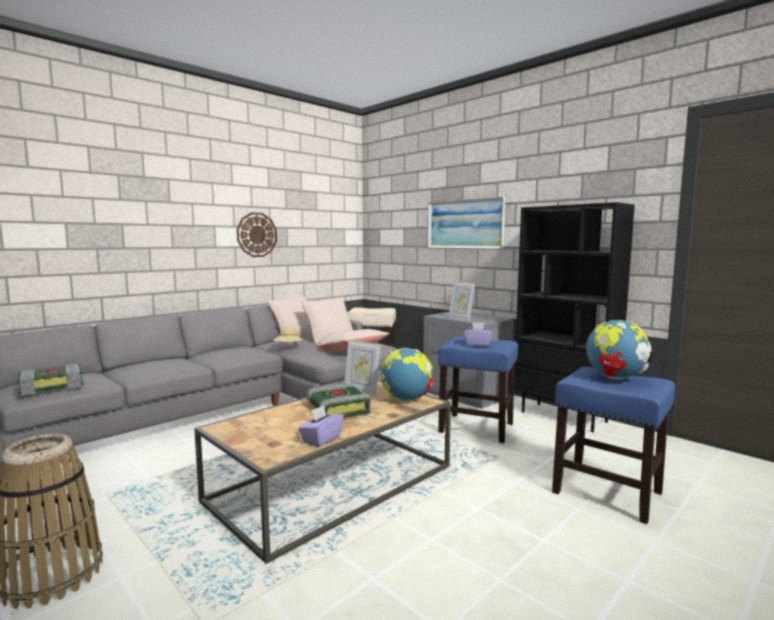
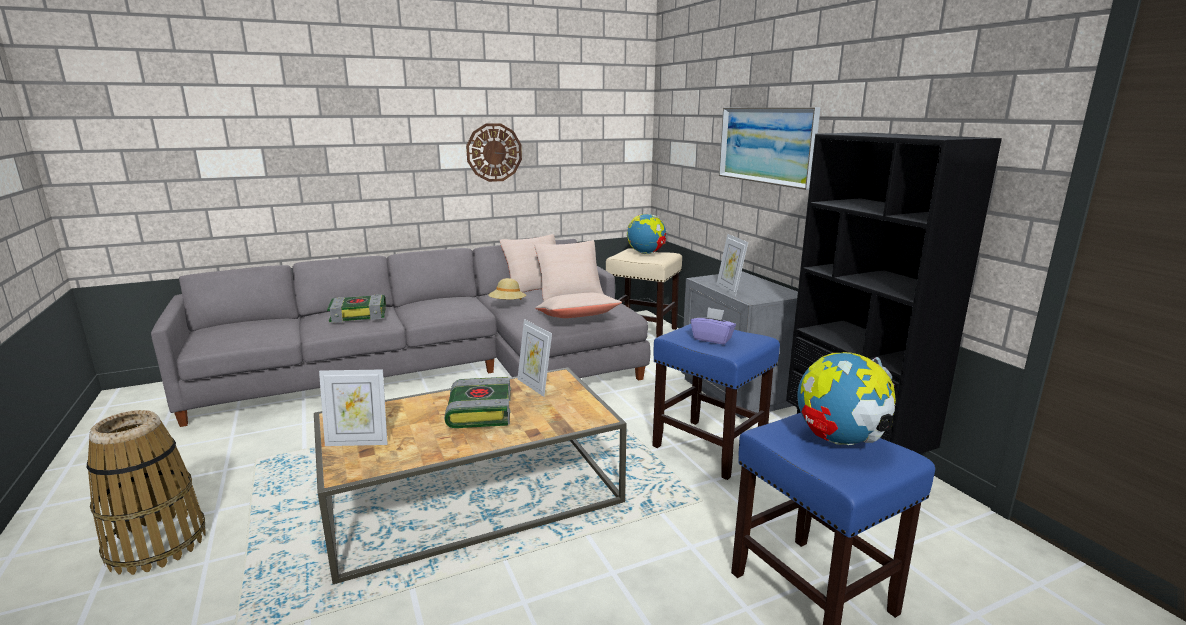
camera: 20 degrees right, 10 degrees up
book [16,364,84,395] -> book moved to [327,294,386,323]
purple tissue box [298,405,344,447] -> none
globe [381,348,433,401] -> globe moved to [627,214,666,254]
none -> picture frame [319,369,388,446]

